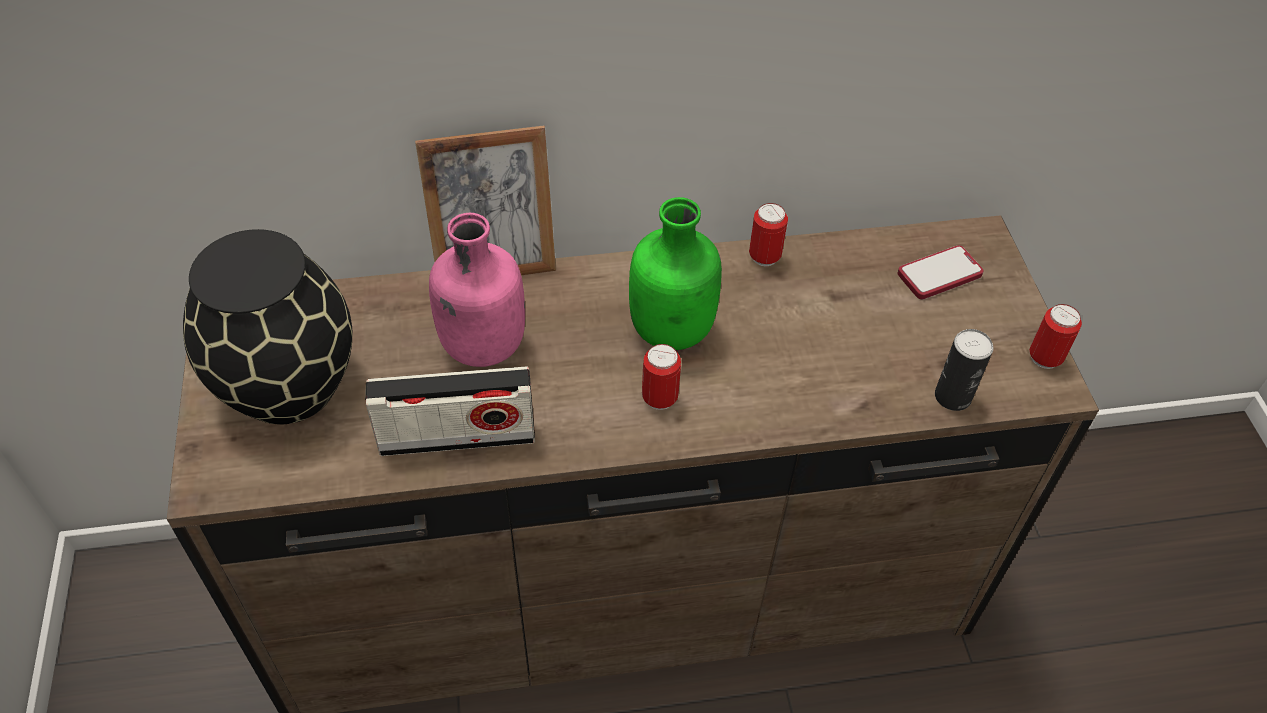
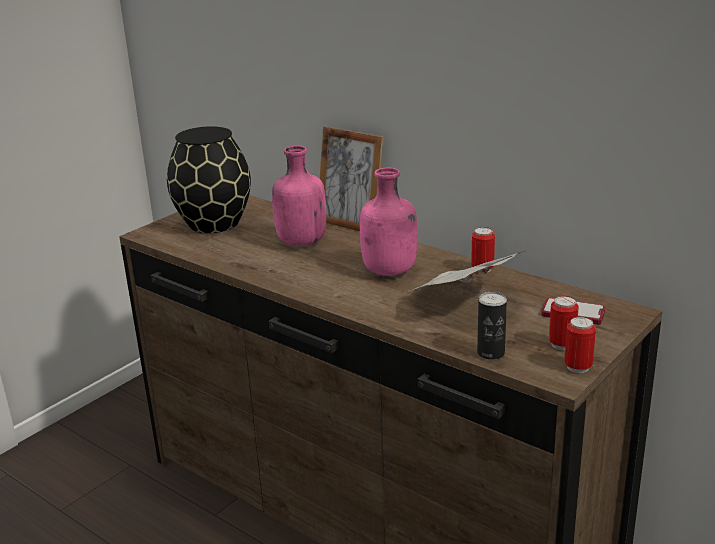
camera: 50 degrees right, 25 degrees down
radio [365,366,535,456] -> none
green bottle [629,197,722,350] -> pink bottle [360,168,417,276]
can [642,344,681,410] -> can moved to [549,296,579,350]
none -> newspaper [406,251,525,292]

